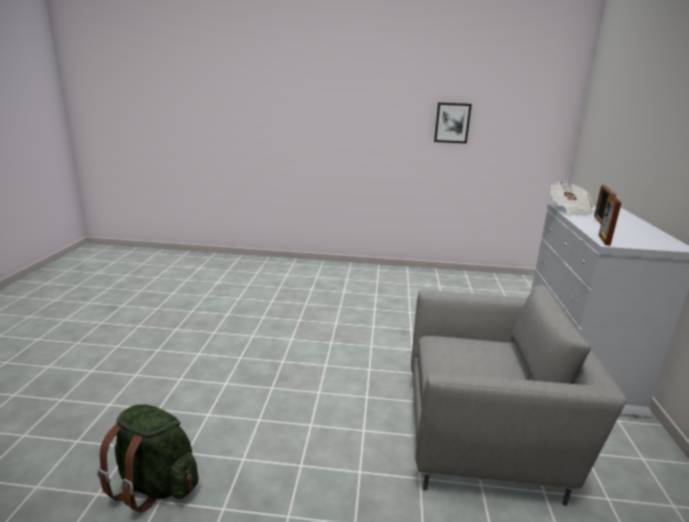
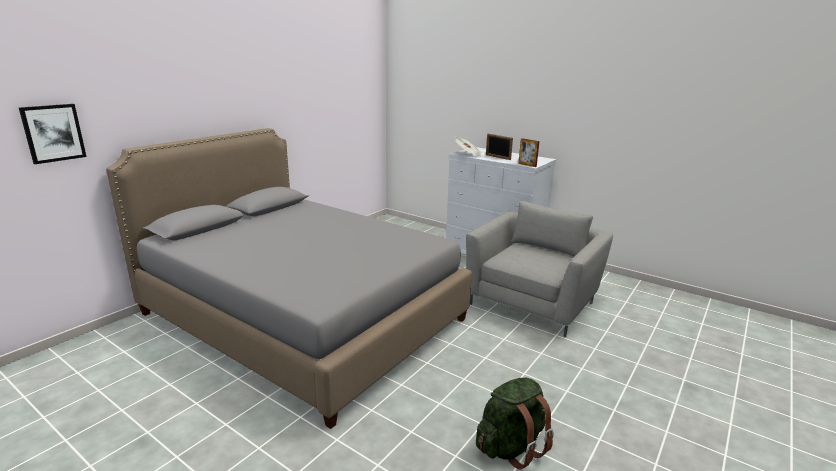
camera: 60 degrees left, 0 degrees up
picture [434,102,472,144] -> picture moved to [19,104,87,164]
none -> grey bed [106,128,472,429]

